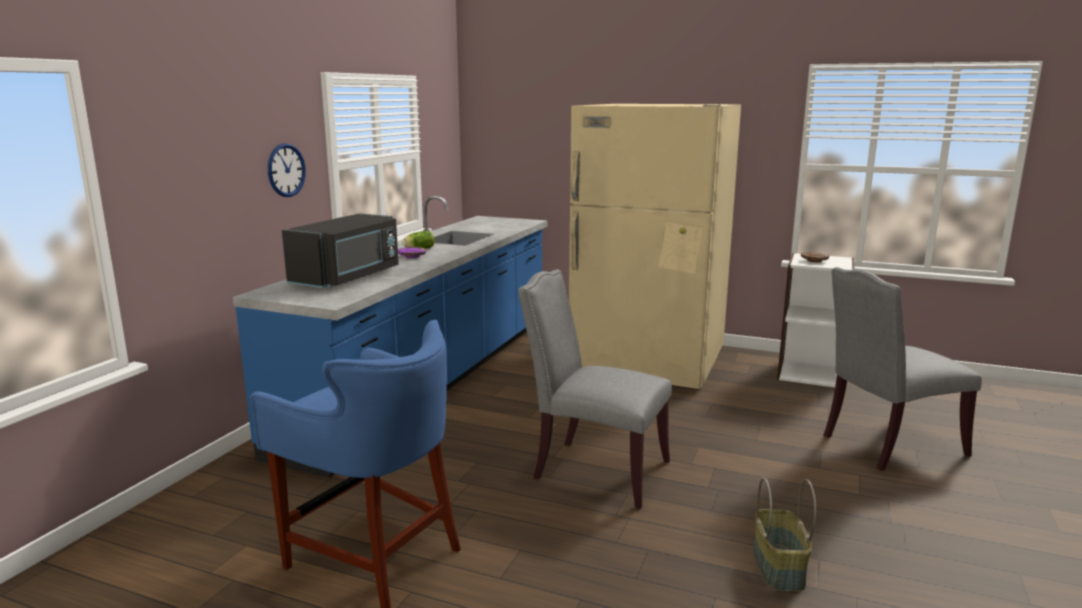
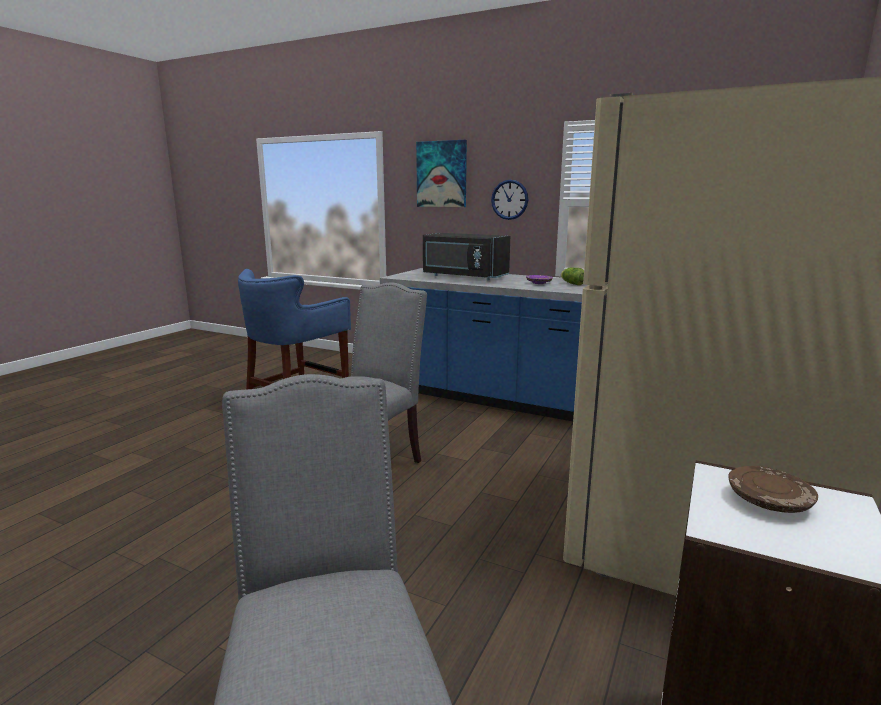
camera: 95 degrees right, 0 degrees up
basket [753,478,816,591] -> none
none -> picture [416,140,467,207]

